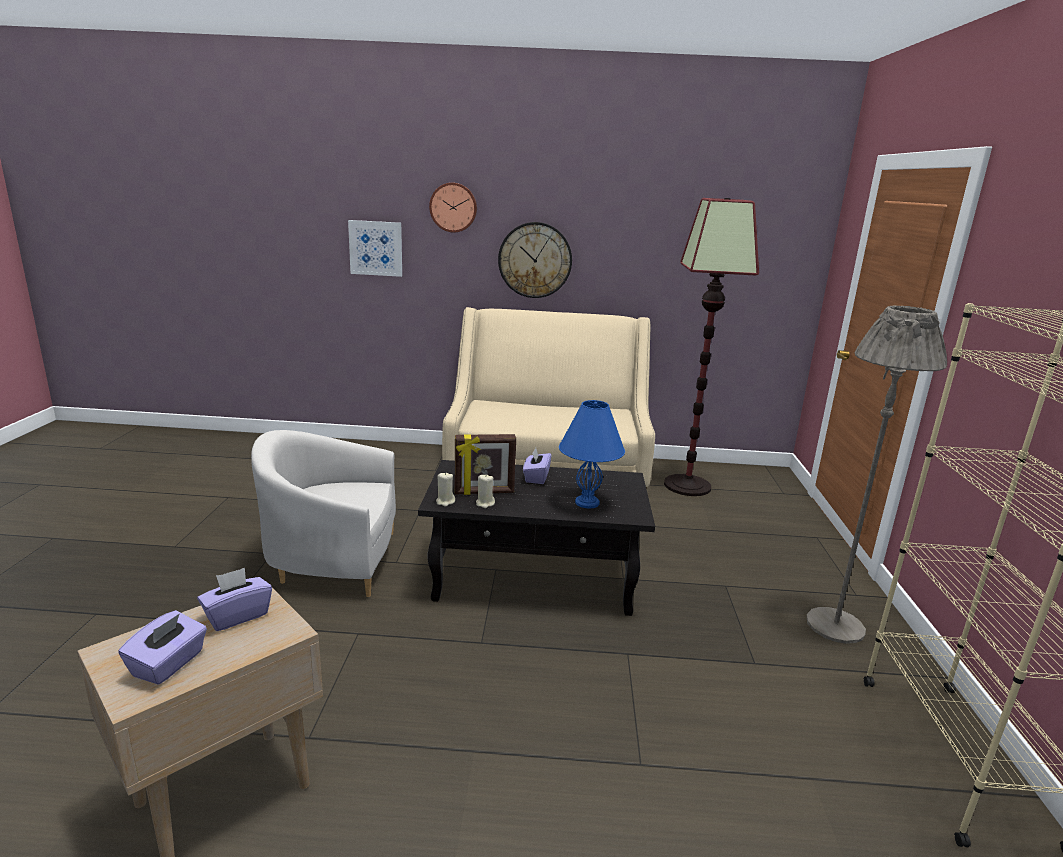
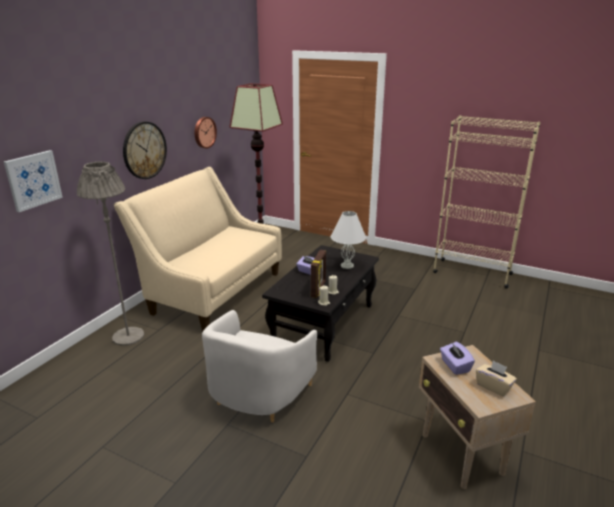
camera: 65 degrees left, 5 degrees up
purple tissue box [118,610,207,685] -> beige tissue box [476,360,517,397]
wall clock [429,183,477,232] -> wall clock moved to [195,117,217,149]
blue table lamp [559,400,625,509] -> white table lamp [331,211,366,269]
grey floor lamp [807,305,947,644] -> grey floor lamp moved to [77,161,144,346]

